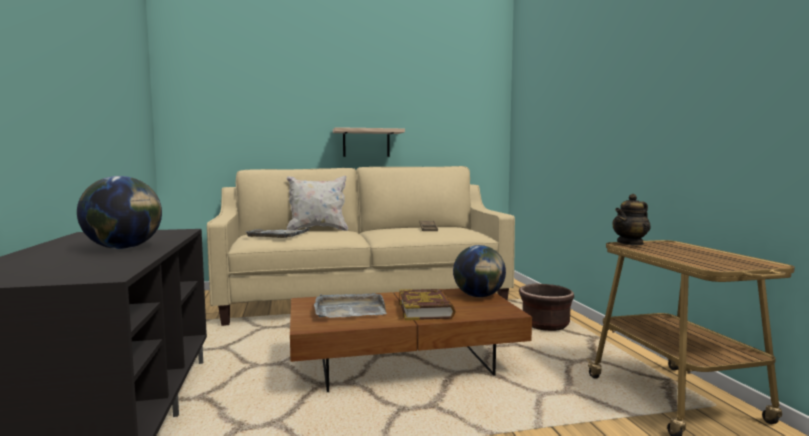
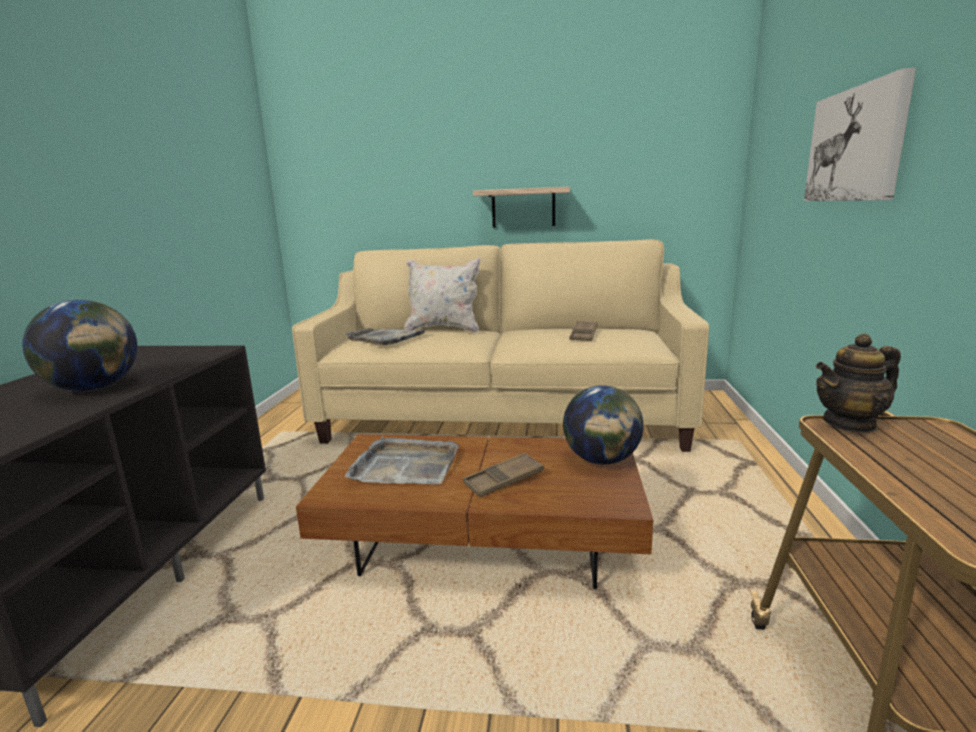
camera: 20 degrees right, 10 degrees up
book [399,289,456,320] -> brown tray [463,453,544,497]
brown planter [519,284,574,331] -> none
none -> picture [804,68,916,201]

